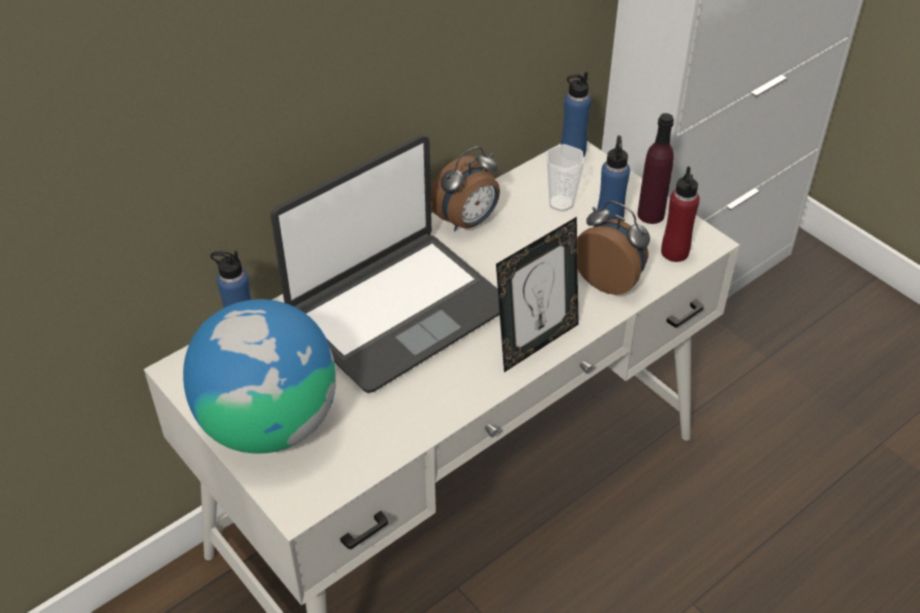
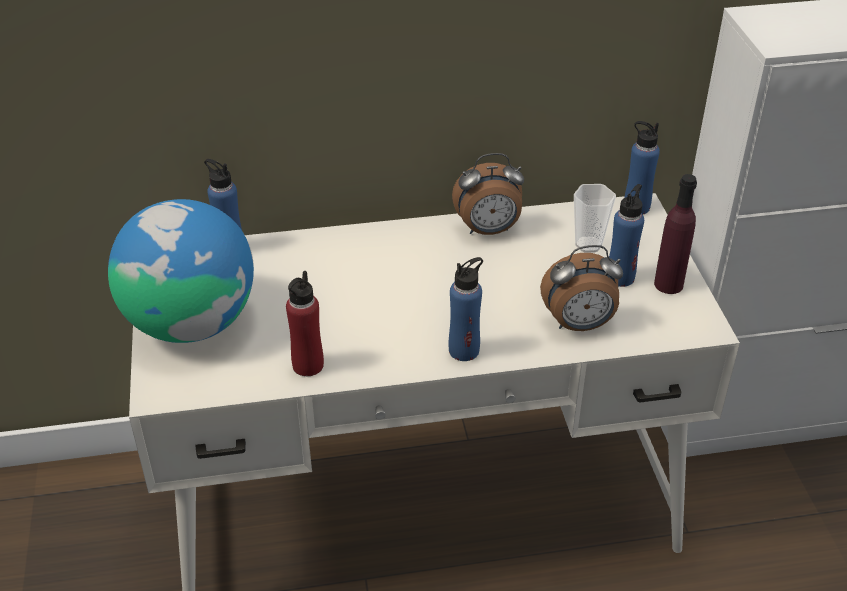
camera: 30 degrees right, 5 degrees down
laptop [271,135,500,393] -> none
picture frame [496,217,579,372] -> blue bottle [448,257,483,361]
alarm clock [577,201,650,295] -> alarm clock turned 105 degrees clockwise [540,245,623,331]
red bottle [661,167,700,262] -> red bottle moved to [286,270,324,376]

